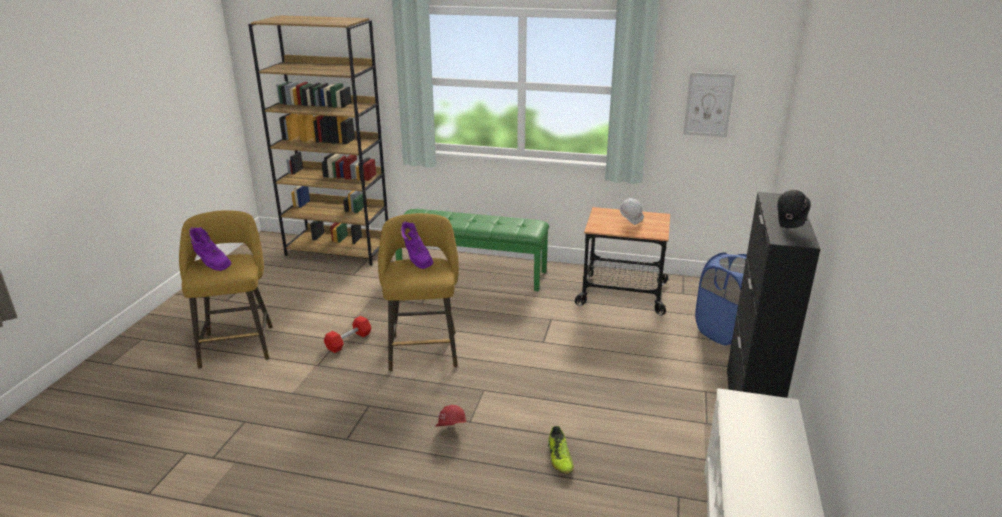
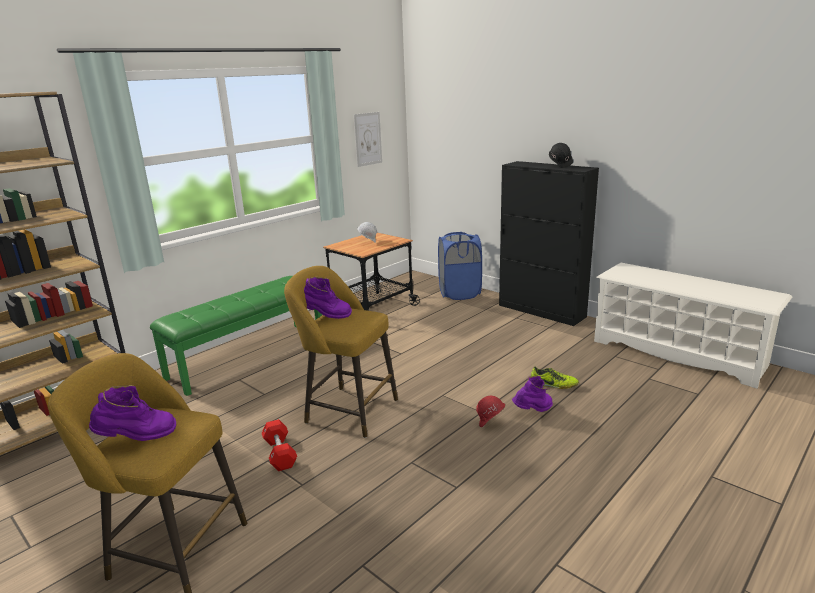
camera: 60 degrees left, 5 degrees down
none -> purple boot [512,376,553,412]

